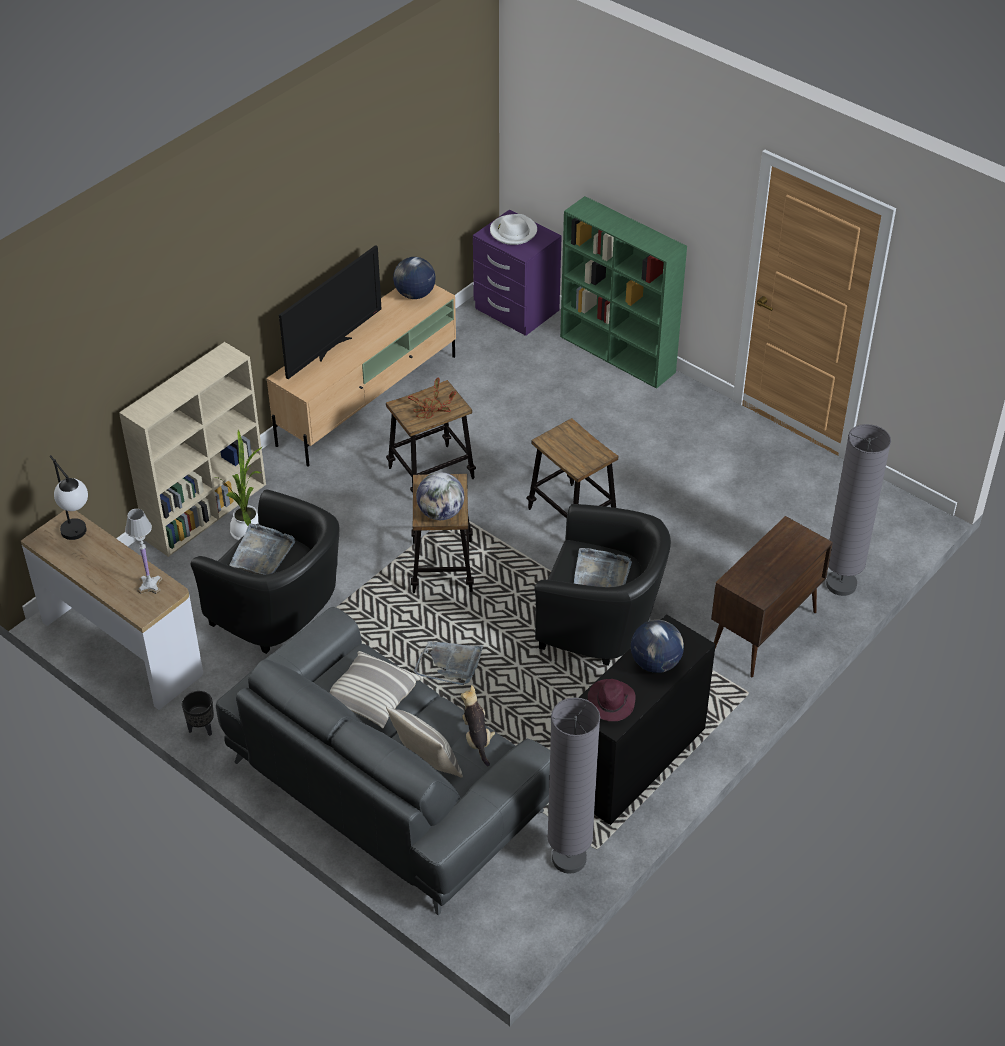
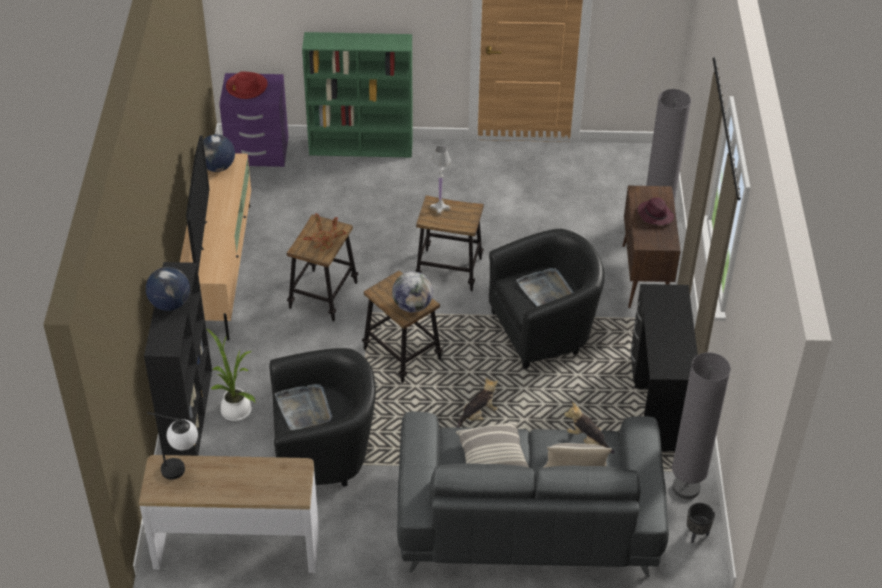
camera: 40 degrees left, 0 degrees up
beige bookcase [119,342,266,557] -> black bookcase [144,262,212,456]
white table lamp [125,509,163,594] -> white table lamp moved to [430,146,451,215]
black planter [182,691,214,736] -> black planter moved to [687,503,715,543]
grey tray [414,641,483,685] -> plush toy [457,378,498,428]
white hat [490,214,537,245] -> red hat [226,72,268,99]
purple hat [588,679,635,721] -> purple hat moved to [638,197,674,225]
globe [631,620,684,673] -> globe moved to [146,267,190,311]

